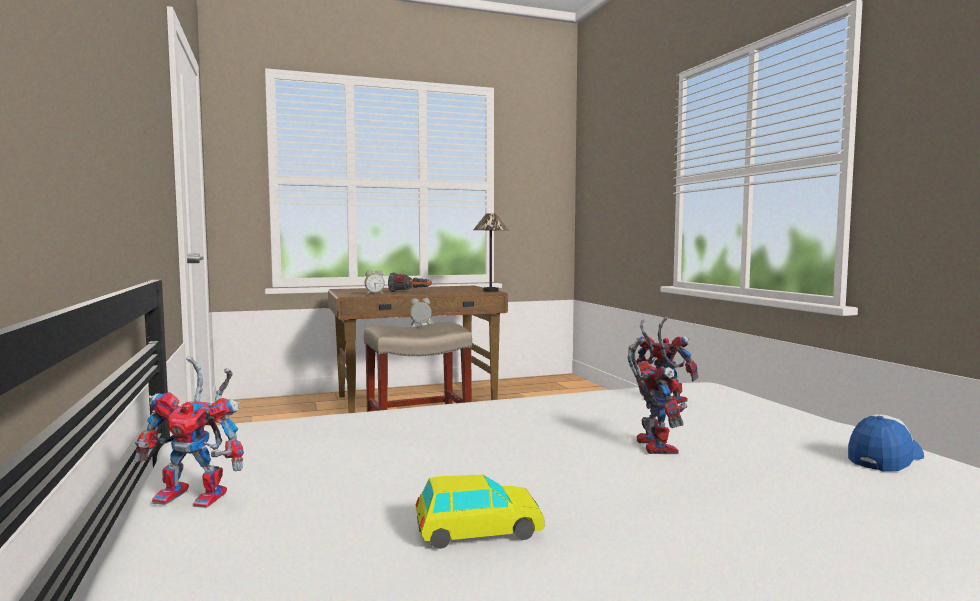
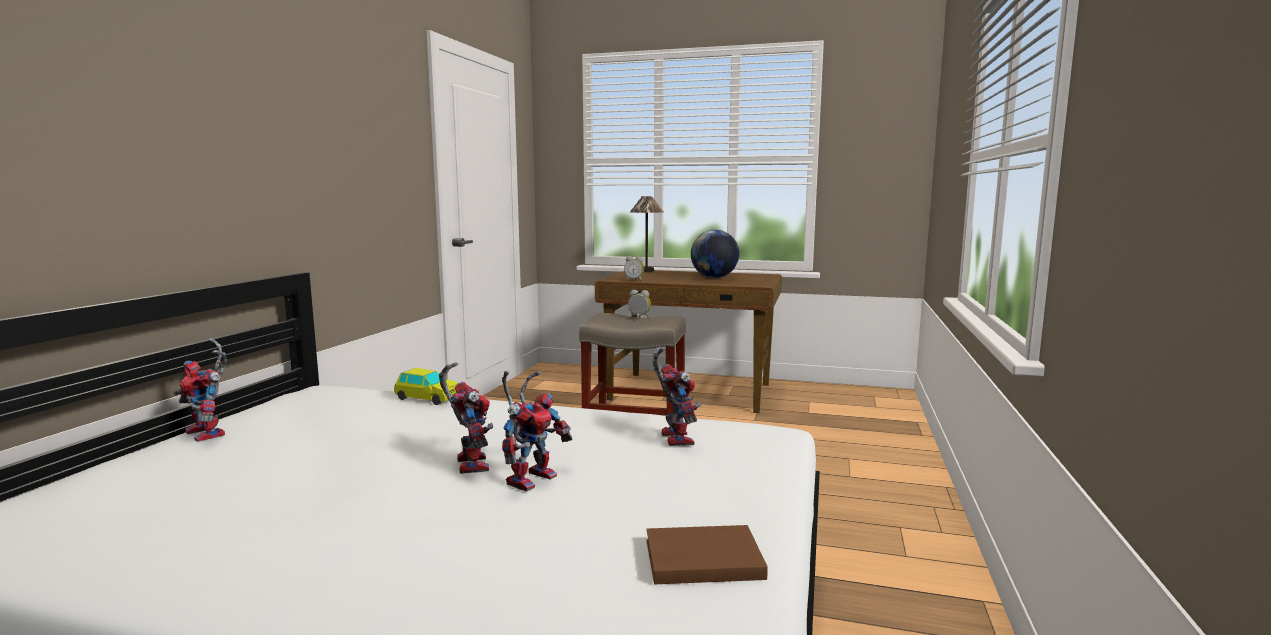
camera: 35 degrees right, 5 degrees up
flashlight [388,272,432,293] -> none
toy car [416,475,545,549] -> toy car moved to [394,368,458,405]
table lamp [473,213,508,292] -> table lamp moved to [630,196,663,272]
cap [848,414,924,471] -> brown book [647,525,768,584]
none -> toy robot [439,362,493,474]
none -> globe [691,230,739,278]

